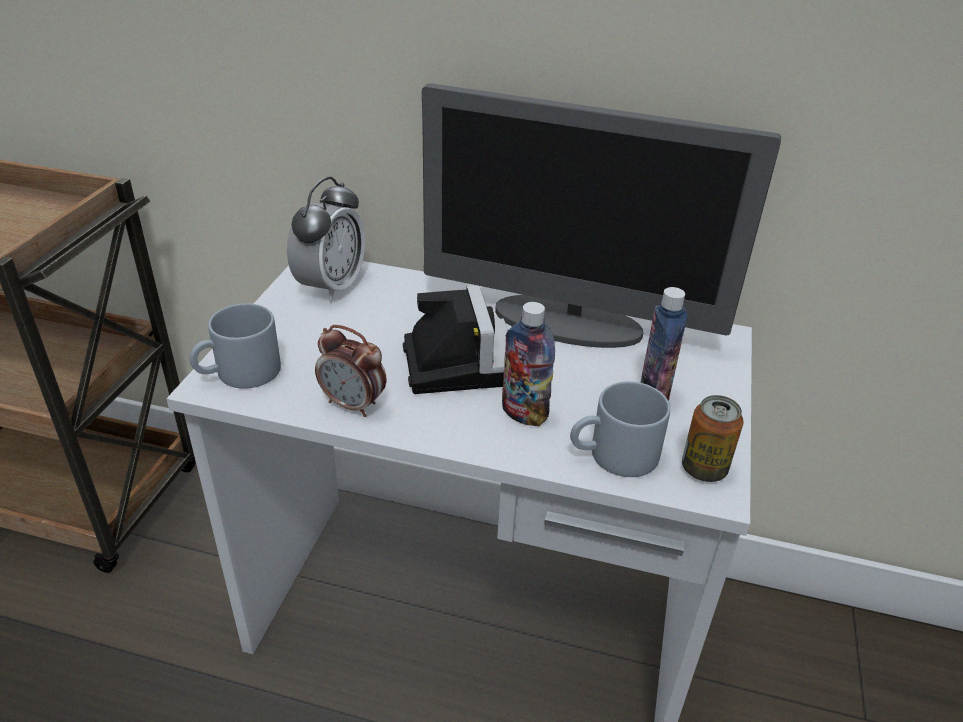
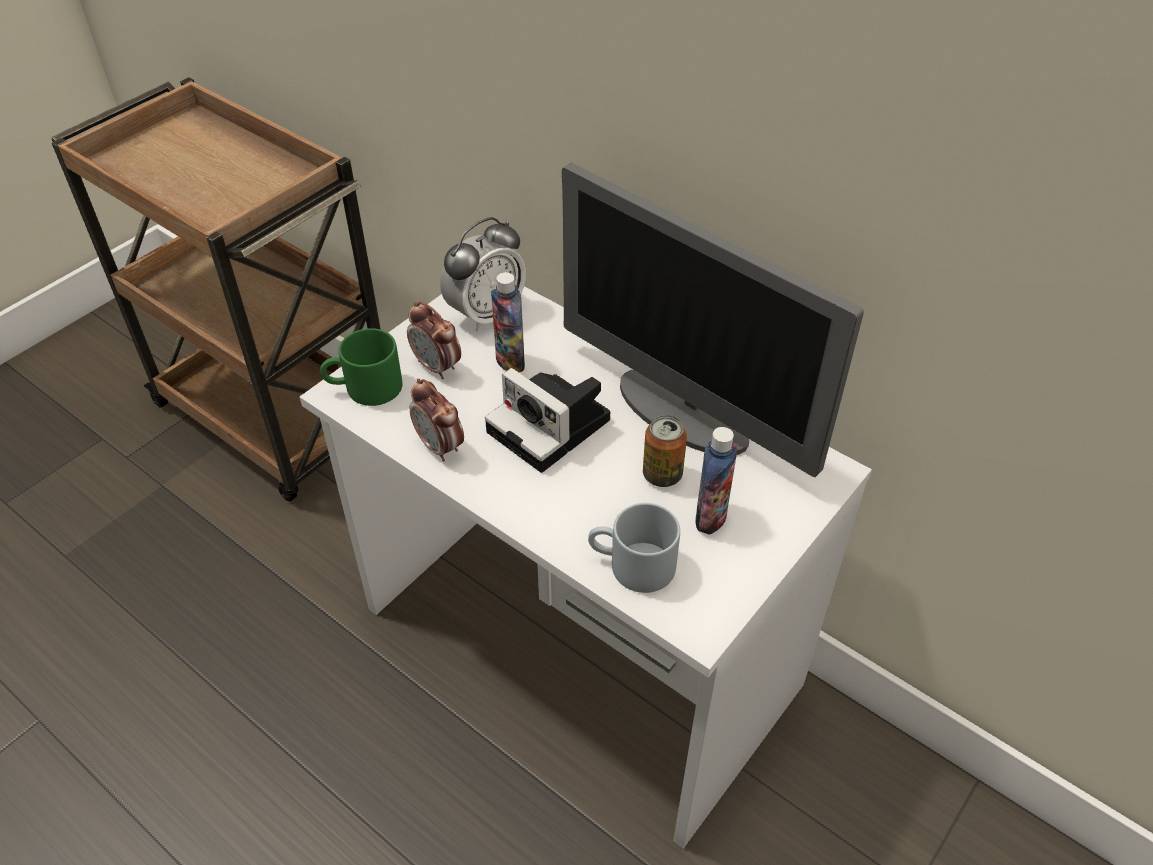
camera: 25 degrees right, 10 degrees up
grey mug [189,303,281,389] -> green mug [320,328,402,406]
camera [403,286,508,394] -> camera turned 120 degrees clockwise [485,368,610,473]
bottle [502,302,555,426] -> bottle moved to [491,272,525,372]
can [682,395,743,482] -> can moved to [643,415,687,487]
none -> alarm clock [407,301,461,379]

